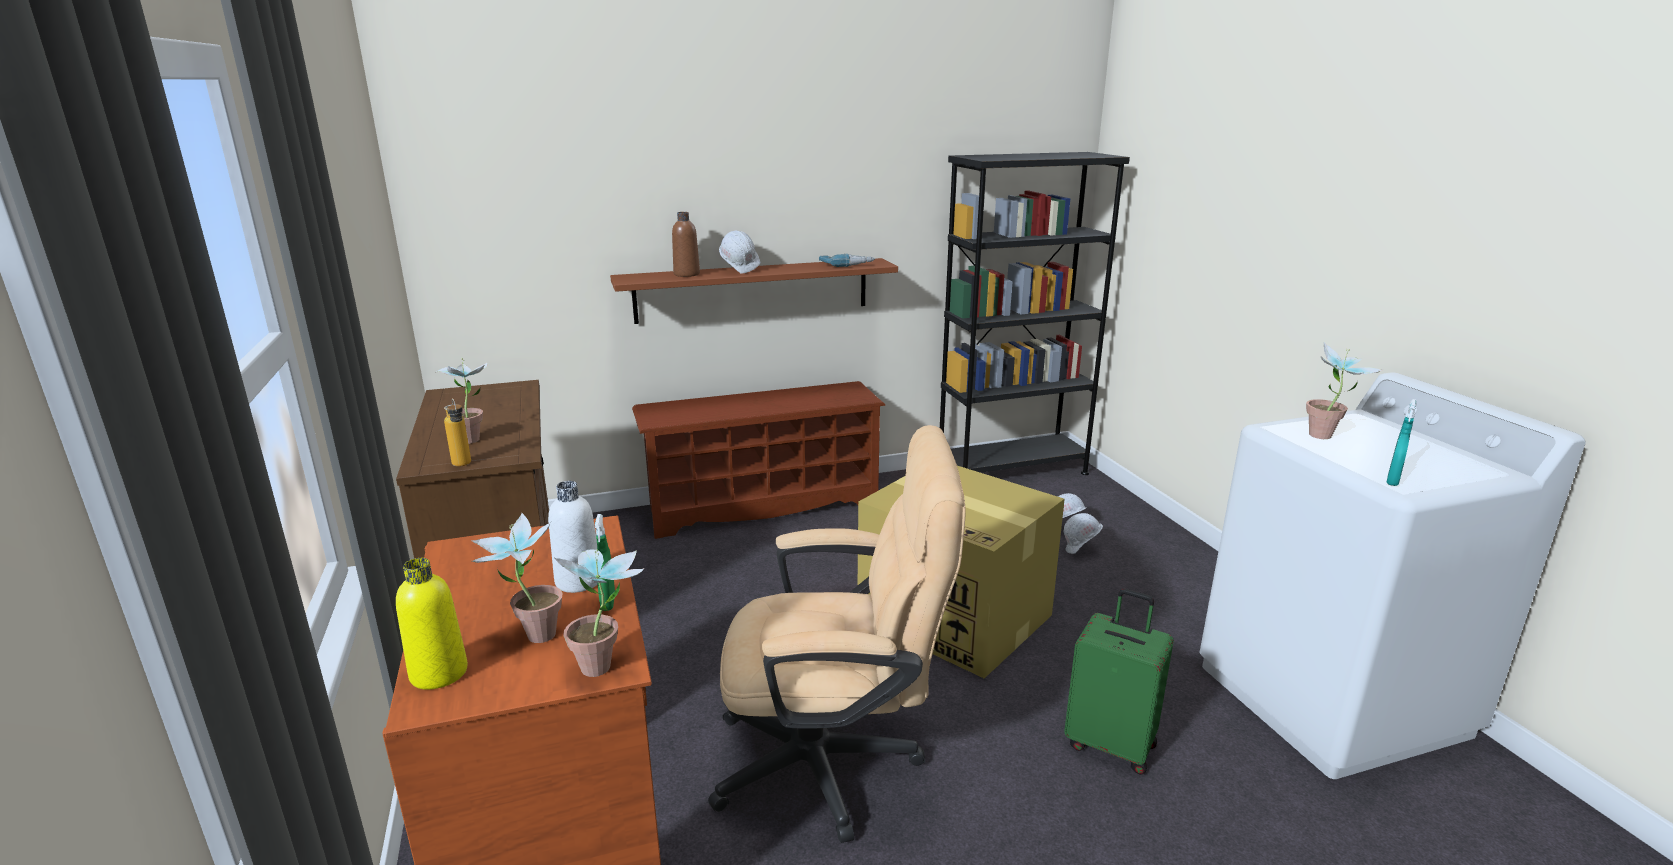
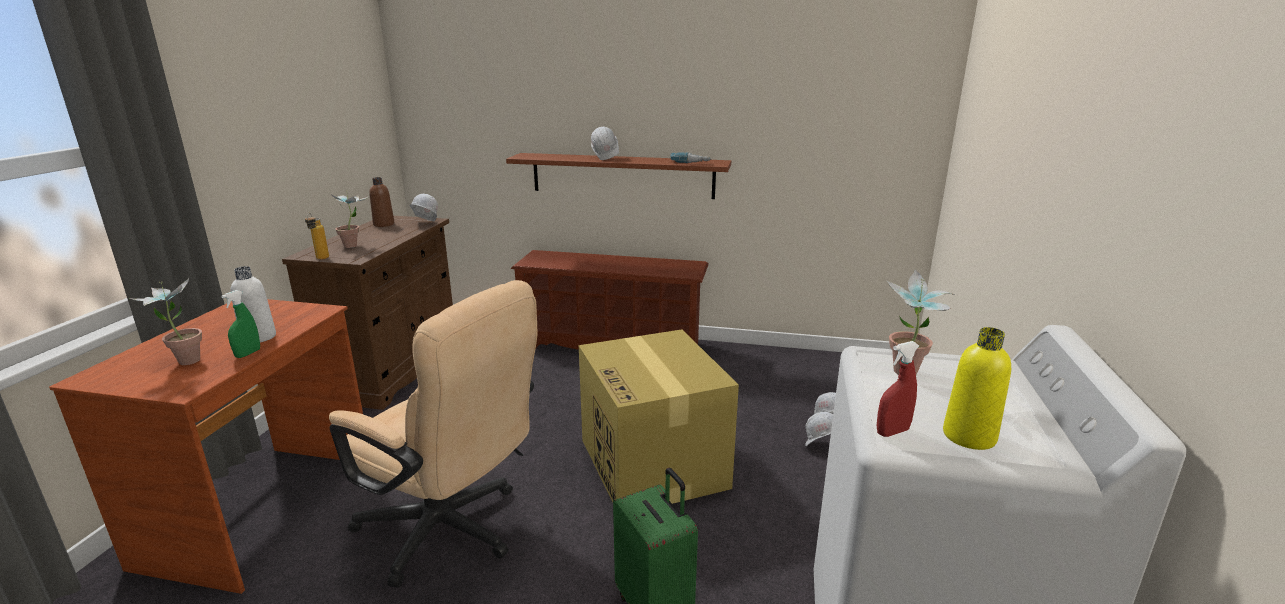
camera: 30 degrees right, 0 degrees up
yellow bottle [396,558,468,690] -> yellow bottle moved to [943,327,1011,450]
potted plant [555,549,645,677] -> none
brown bottle [672,212,700,277] -> brown bottle moved to [369,177,394,227]
black bookcase [940,152,1130,475] -> none
turquoise spray bottle [1386,399,1417,486] -> red spray bottle [877,341,919,437]
none -> white hard hat [409,194,438,221]

